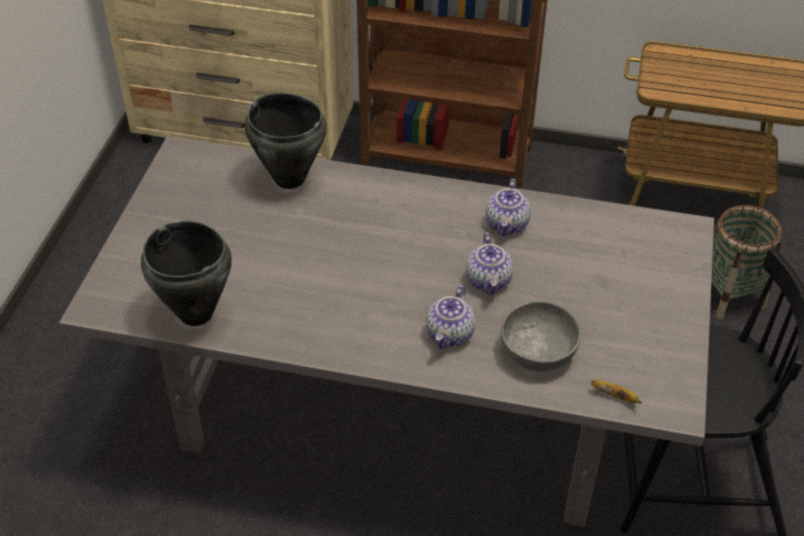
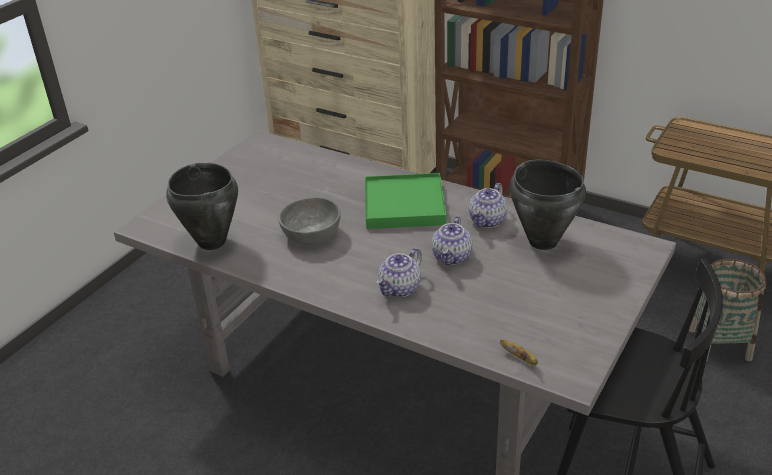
camera: 20 degrees right, 10 degrees down
black cooking pot [245,93,327,189] -> black cooking pot moved to [510,159,586,250]
grey bowl [501,301,581,372] -> grey bowl moved to [279,197,341,245]
none -> green tray [365,173,446,229]

